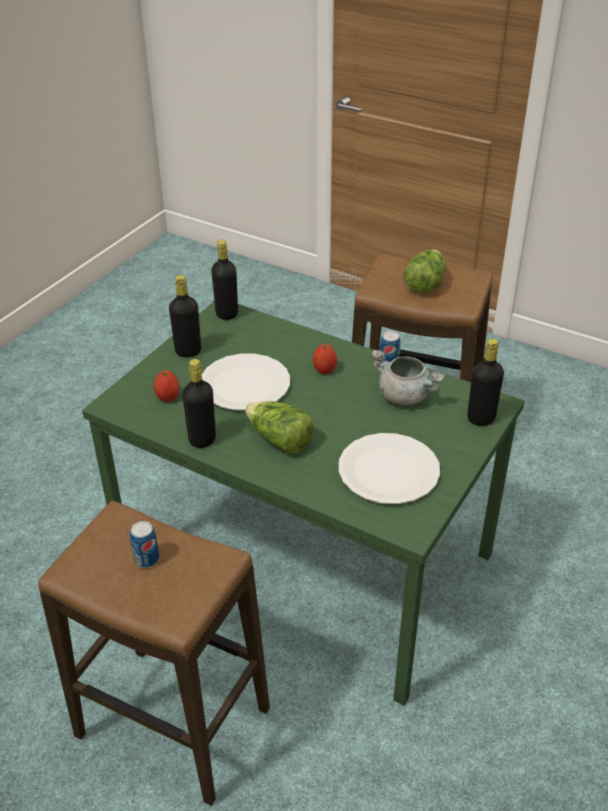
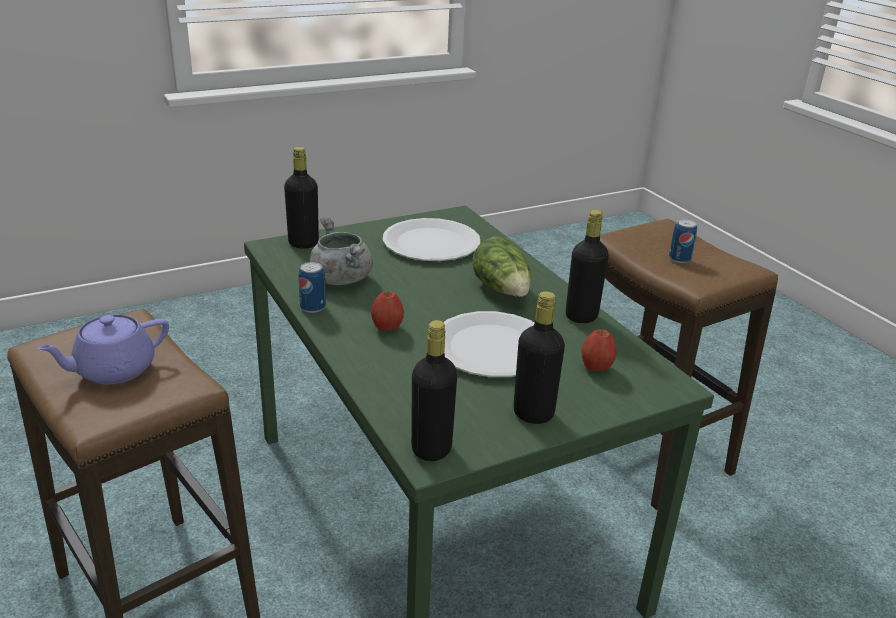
camera: 150 degrees left, 10 degrees down
lettuce [404,250,446,294] -> purple teapot [37,315,169,384]

